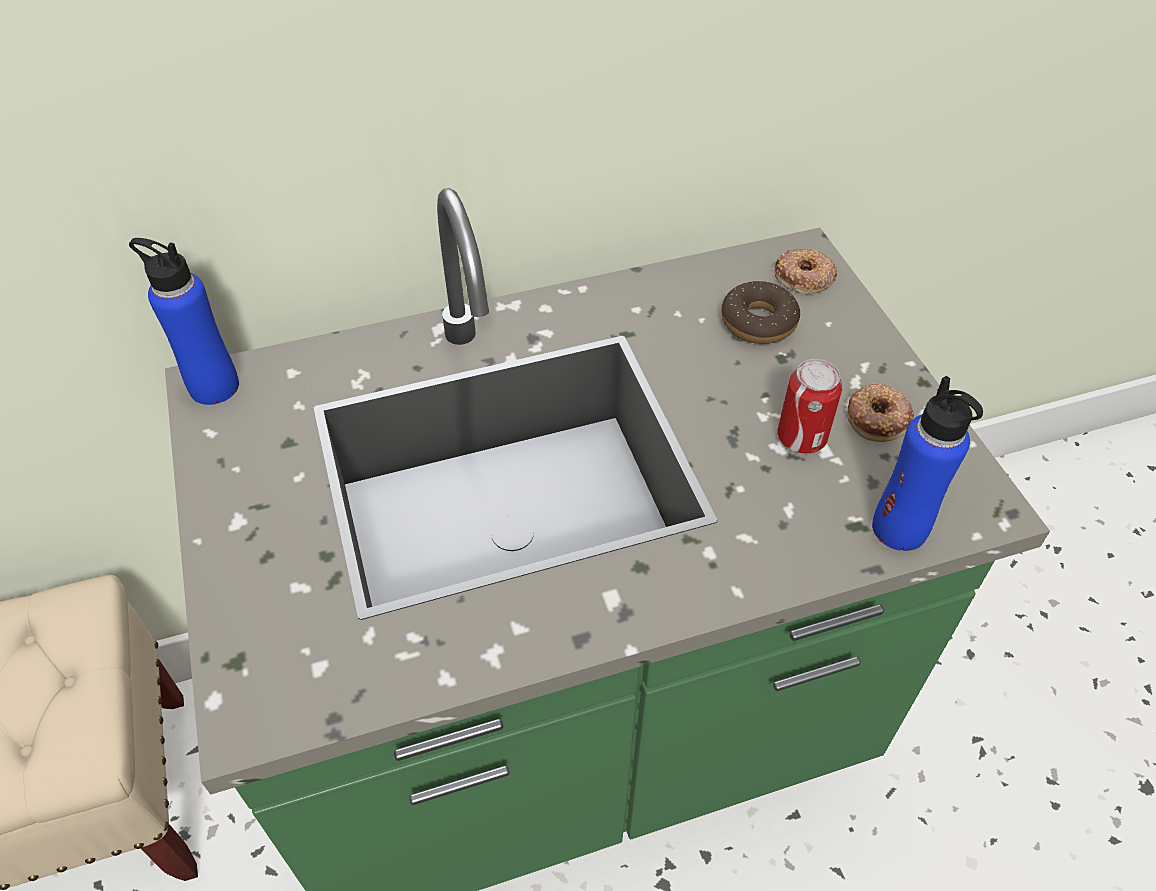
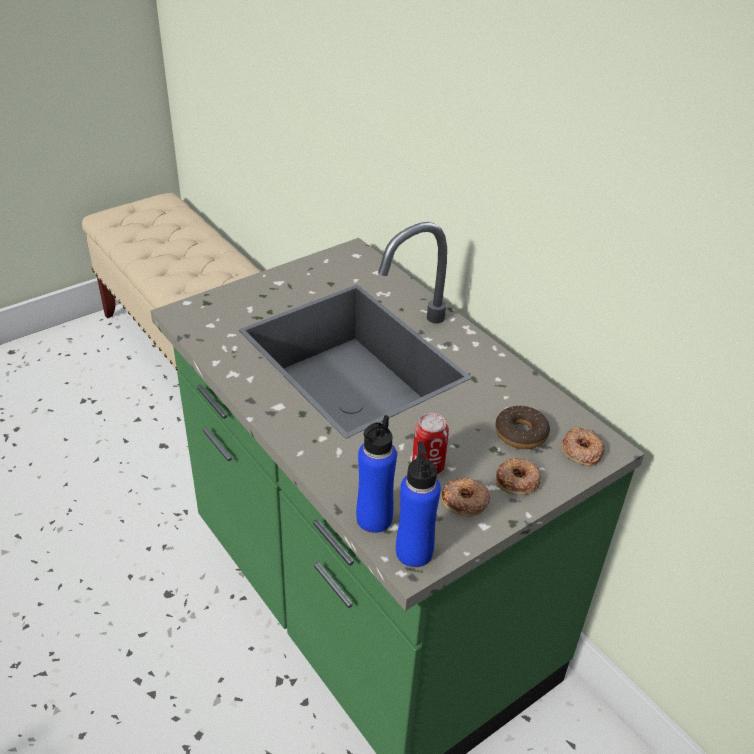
camera: 70 degrees right, 10 degrees down
blue bottle [129,238,239,405] -> blue bottle moved to [396,441,441,567]
none -> donut [496,458,541,495]

